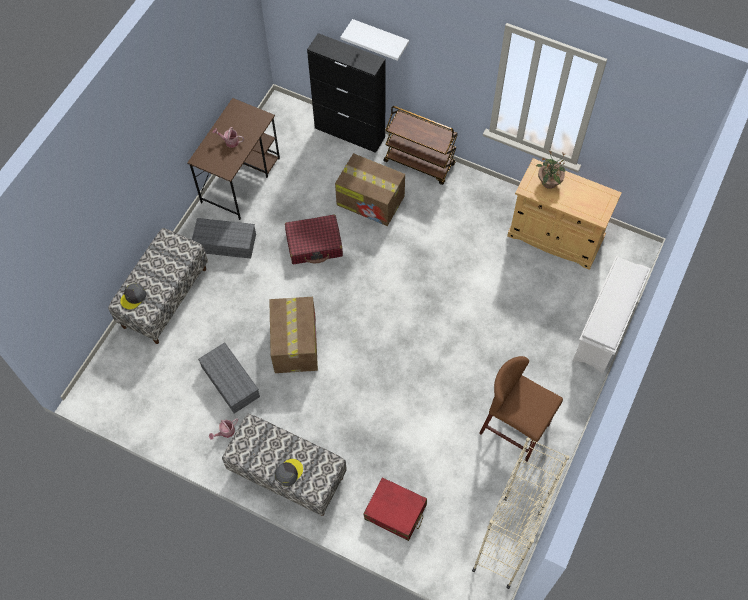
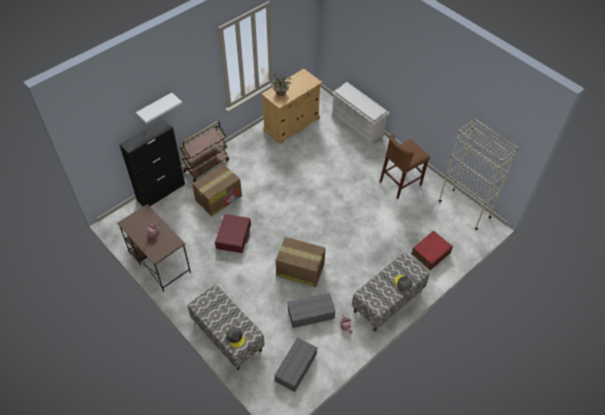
camera: 70 degrees left, 10 degrees down
grey storage box [192,218,256,259] -> grey storage box moved to [274,337,318,392]

